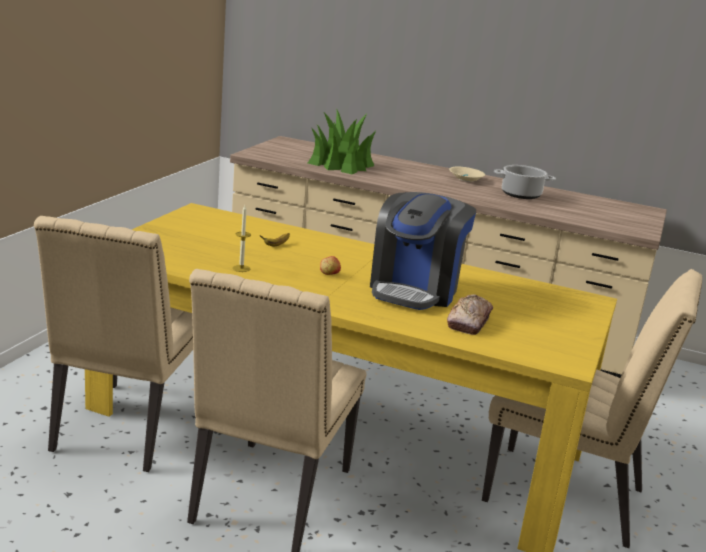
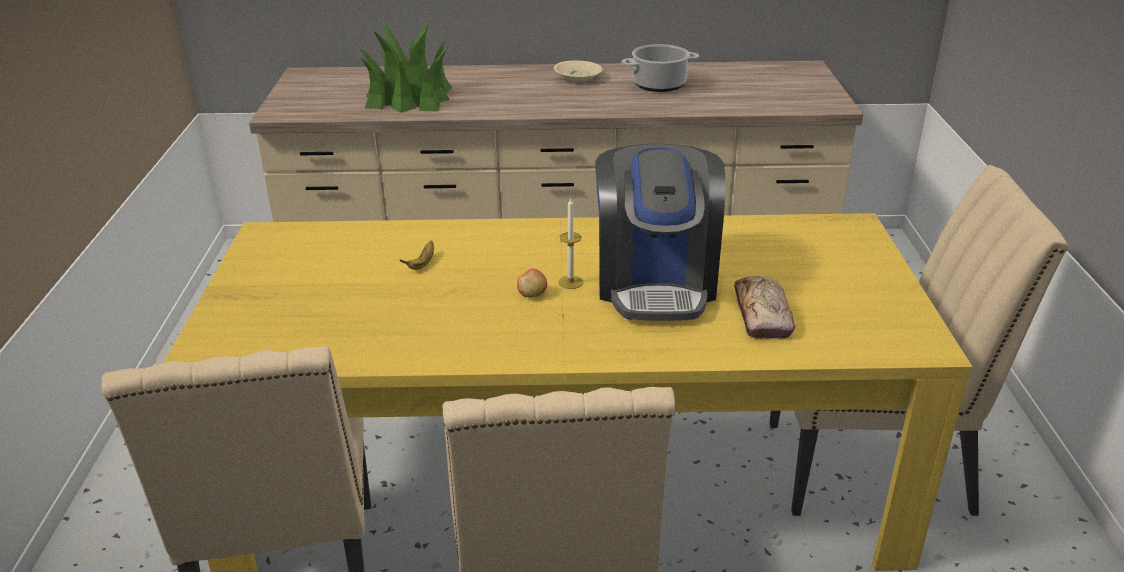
camera: 20 degrees left, 10 degrees up
candle [232,205,251,272] -> candle moved to [558,197,583,289]

